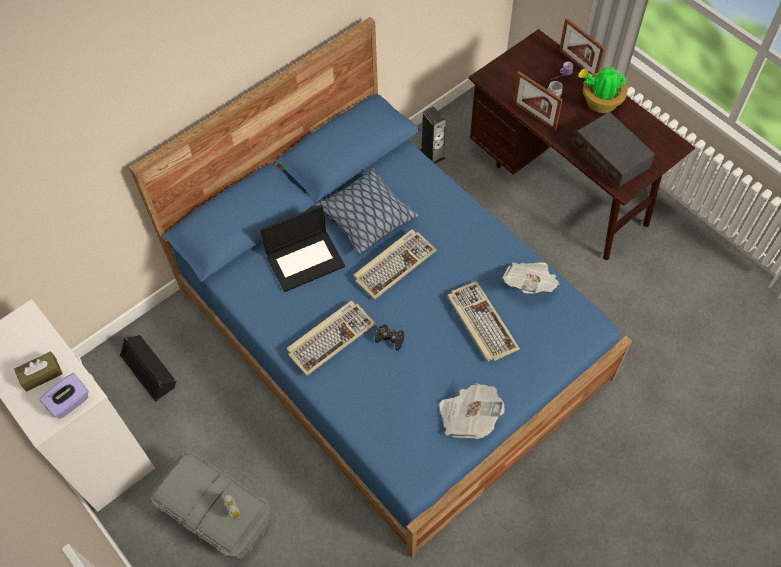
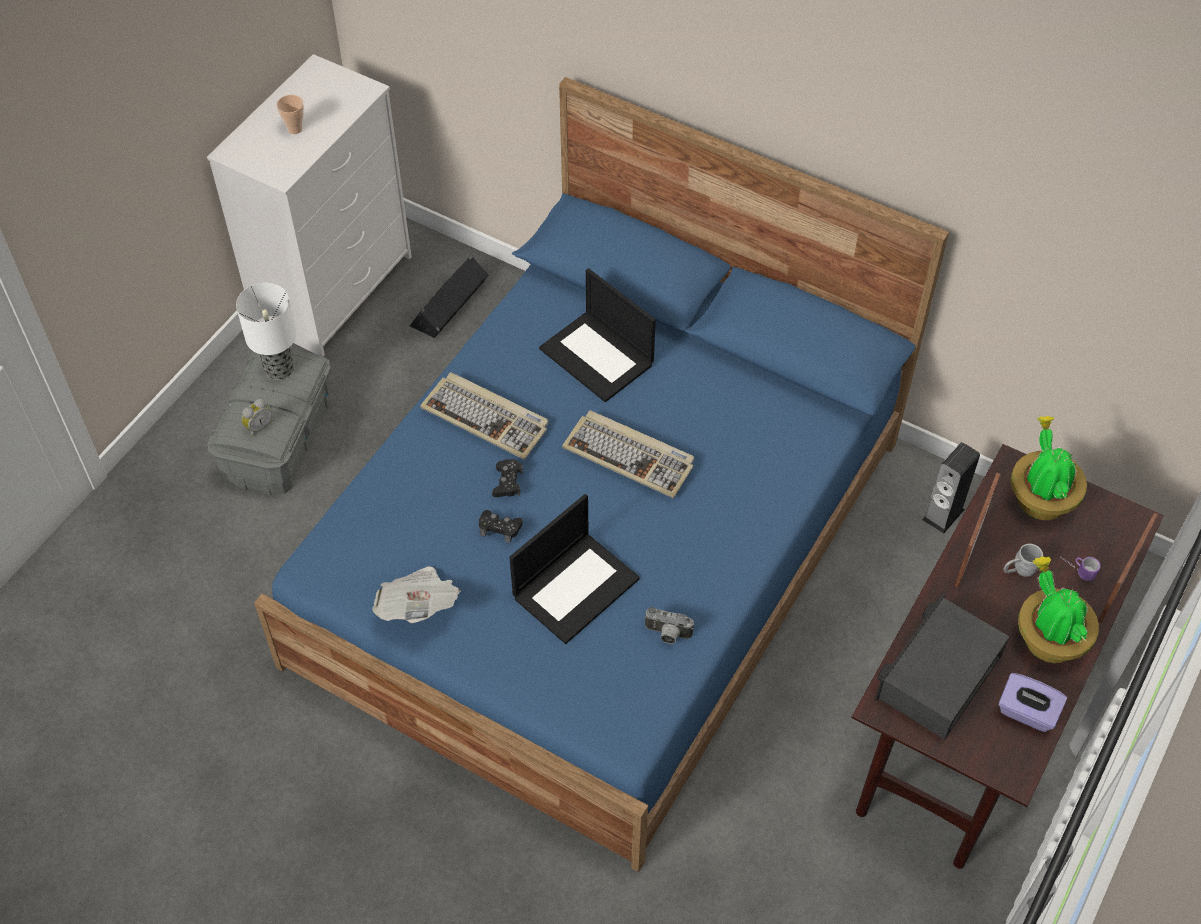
camera: 70 degrees right, 5 degrees down
brown tissue box [14,351,63,392] -> cup [277,95,304,134]
purple tissue box [40,373,89,418] -> purple tissue box moved to [999,673,1067,732]
pillow [314,168,419,255] -> none
keyboard [447,281,520,362] -> laptop [509,494,640,644]
newspaper [503,262,560,294] -> camera [644,607,694,644]
none -> table lamp [236,283,297,380]
none -> black game controller [479,510,523,543]
none -> potted plant [1011,416,1087,520]

